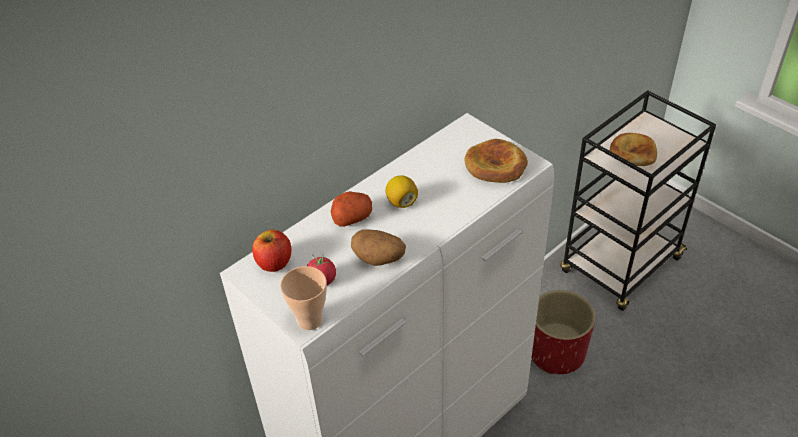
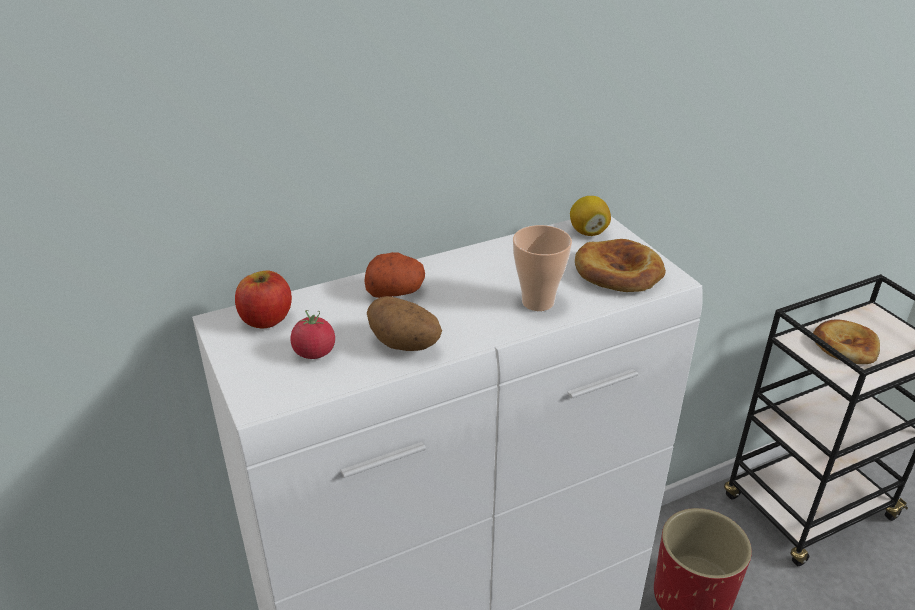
camera: 15 degrees right, 10 degrees down
cup [280,266,327,330] -> cup moved to [513,225,572,311]
lemon [385,175,418,208] -> lemon moved to [570,196,611,236]

